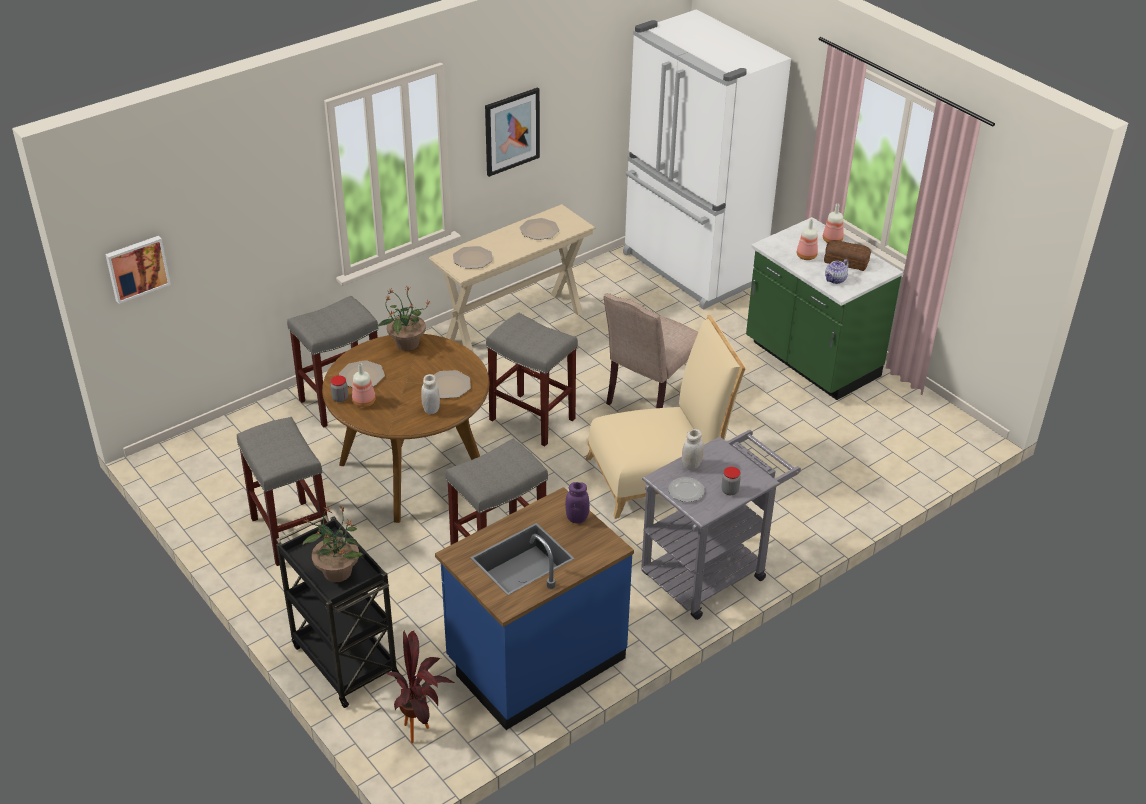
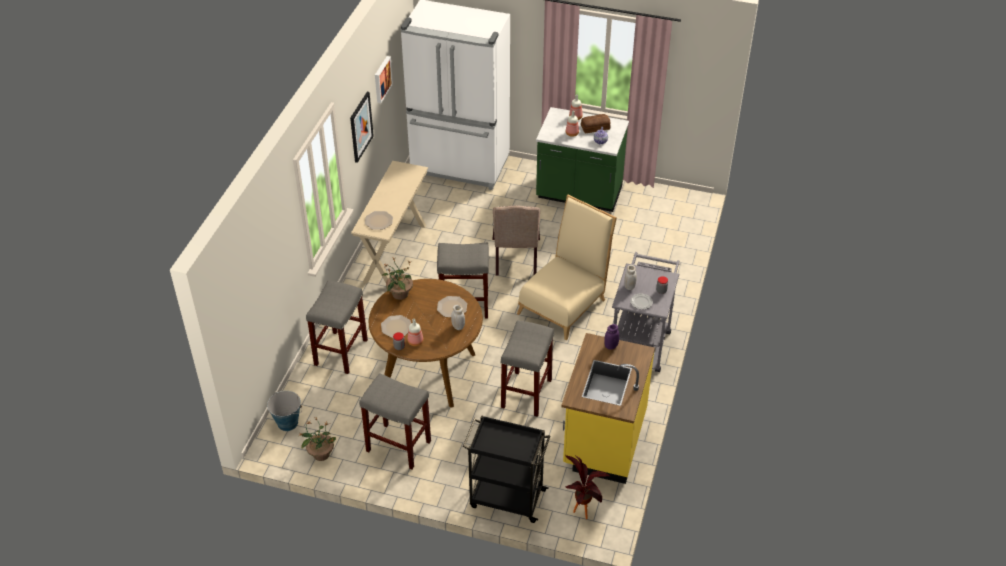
camera: 35 degrees left, 5 degrees up
picture [105,236,171,304] -> picture moved to [375,56,393,103]
potted plant [302,506,363,582] -> potted plant moved to [299,418,336,461]
blue counter [435,487,634,730] -> yellow counter [561,333,655,484]
plate [520,218,559,240] -> none
none -> bucket [267,391,302,431]

